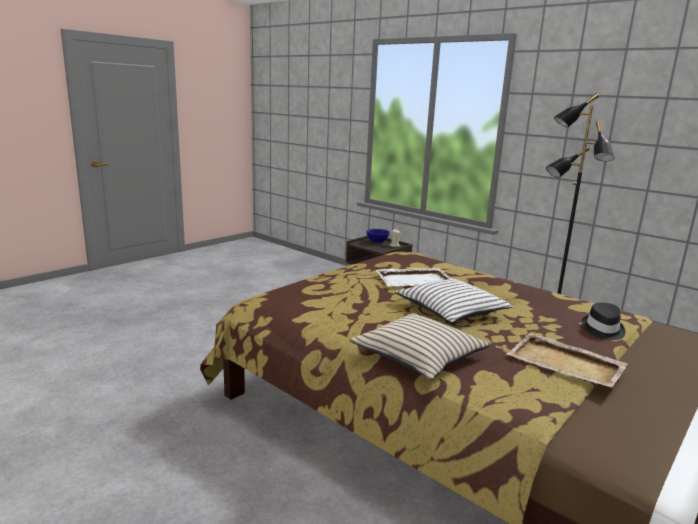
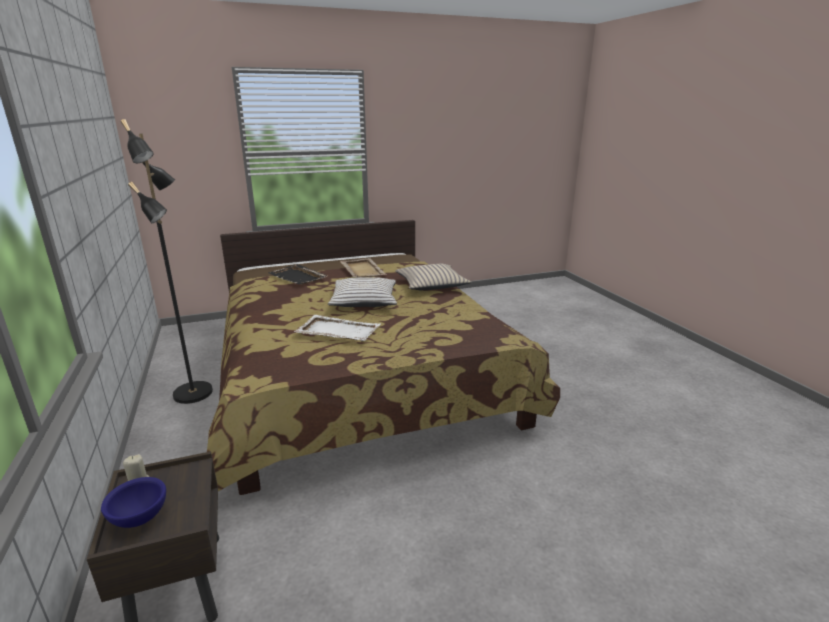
camera: 150 degrees left, 5 degrees up
black hat [581,302,625,340] -> black tray [268,264,327,285]

